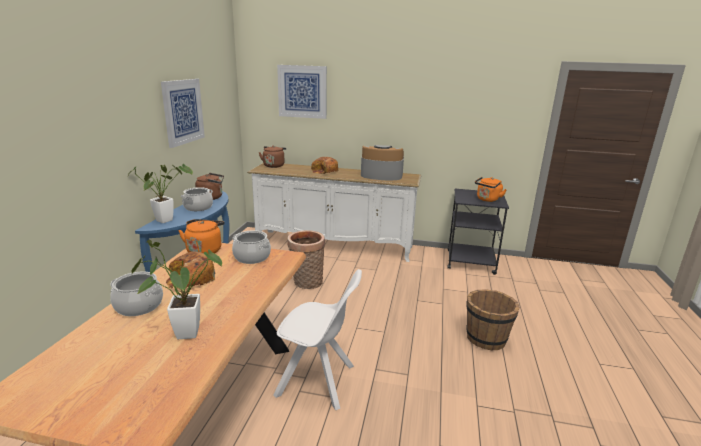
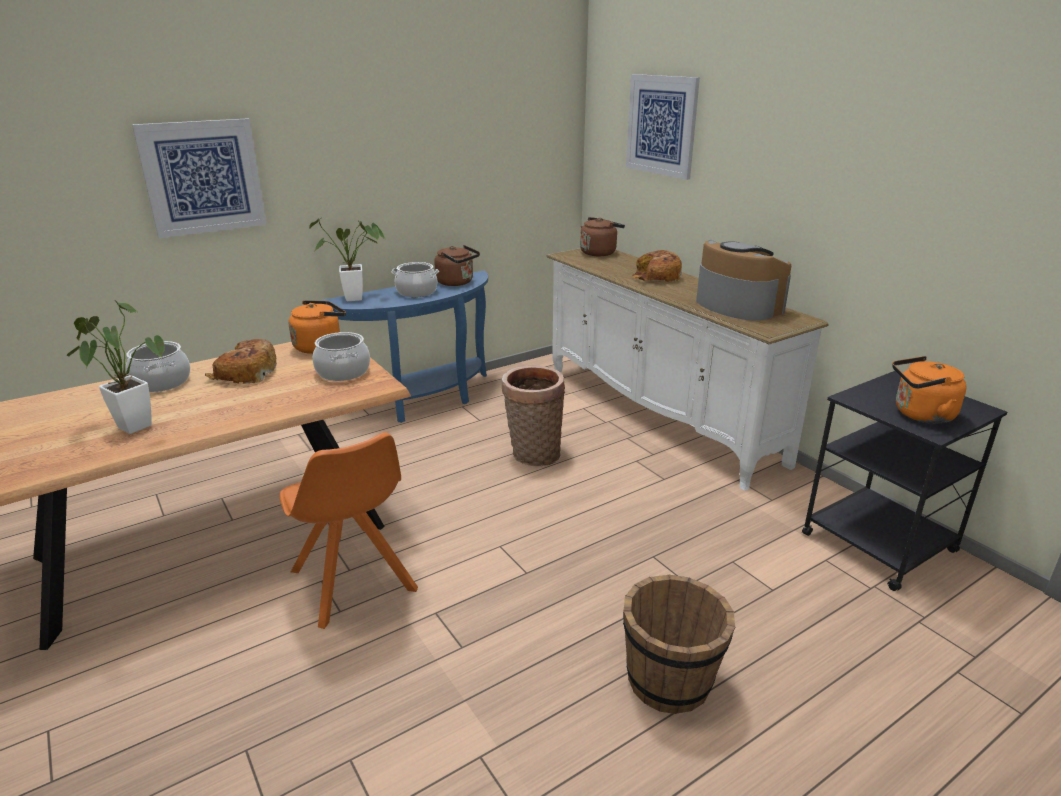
camera: 45 degrees right, 5 degrees up
picture [161,79,205,148] -> picture moved to [132,118,267,238]
white chair [273,269,362,410] -> orange chair [280,432,418,629]

